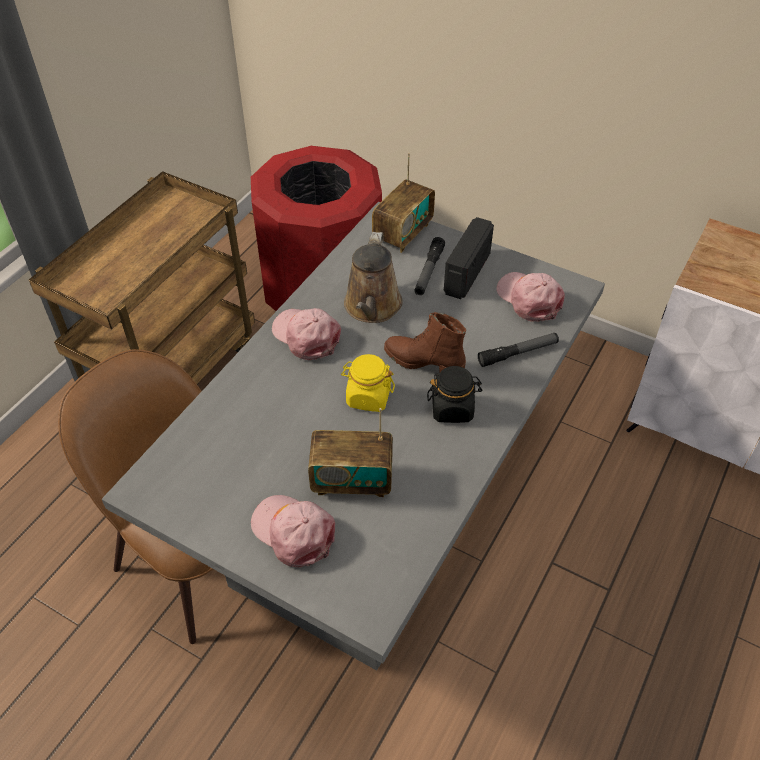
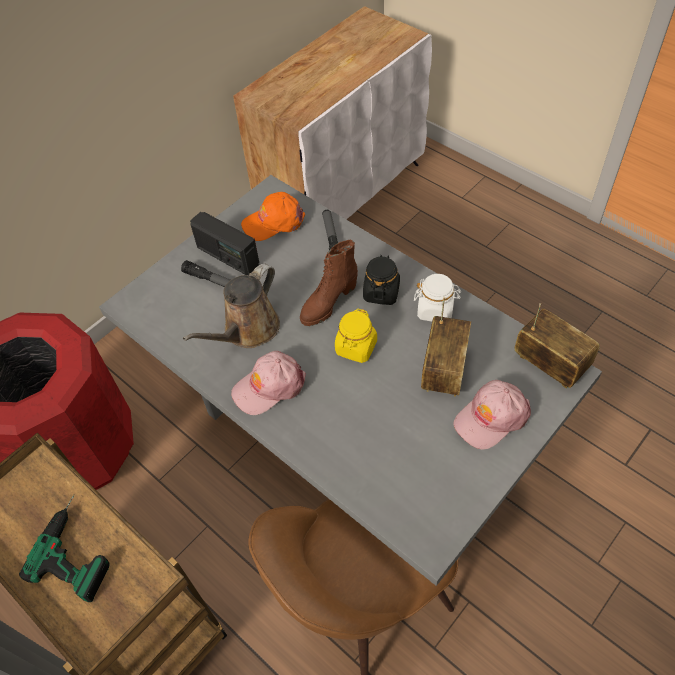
camera: 75 degrees left, 5 degrees up
brown watering can [344,232,403,323] -> brown watering can turned 105 degrees clockwise [183,263,280,348]
radio [372,153,435,253] -> radio moved to [515,303,600,388]
pink cap [496,272,565,322] -> orange cap [241,192,305,241]
none -> power drill [19,495,110,602]
none -> white jar [414,274,461,322]

